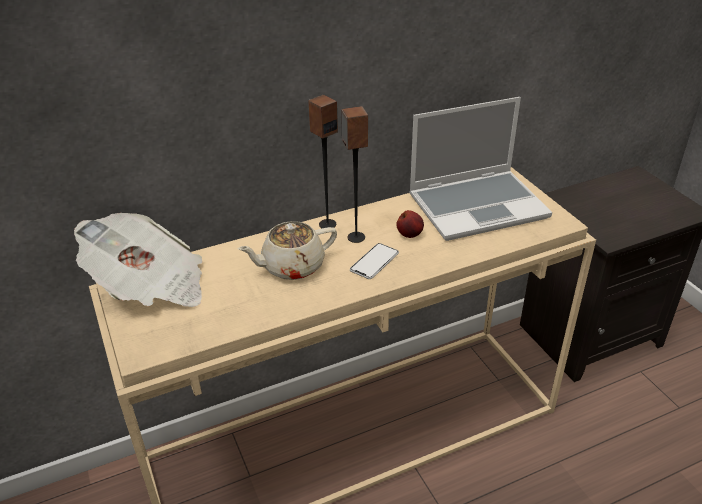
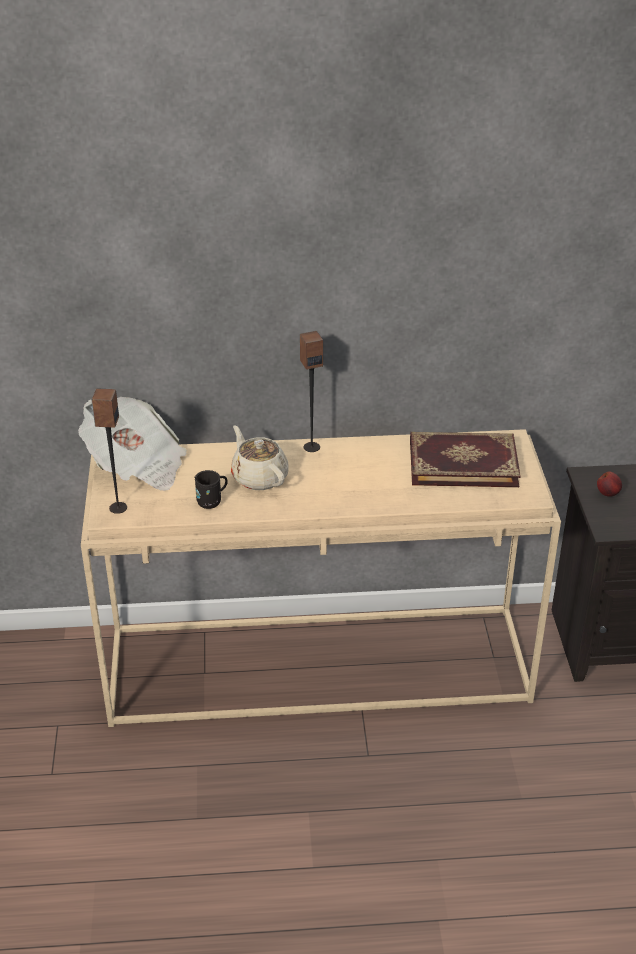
camera: 20 degrees right, 0 degrees up
beige teapot [238,221,337,280] -> beige teapot turned 60 degrees clockwise [231,425,289,490]
speaker [341,106,368,243] -> speaker moved to [91,388,127,514]
phone [350,243,399,279] -> none
apple [396,210,424,238] -> apple moved to [597,471,622,497]
laptop [409,97,552,241] -> book [410,432,521,487]
none -> black mug [194,470,228,509]

